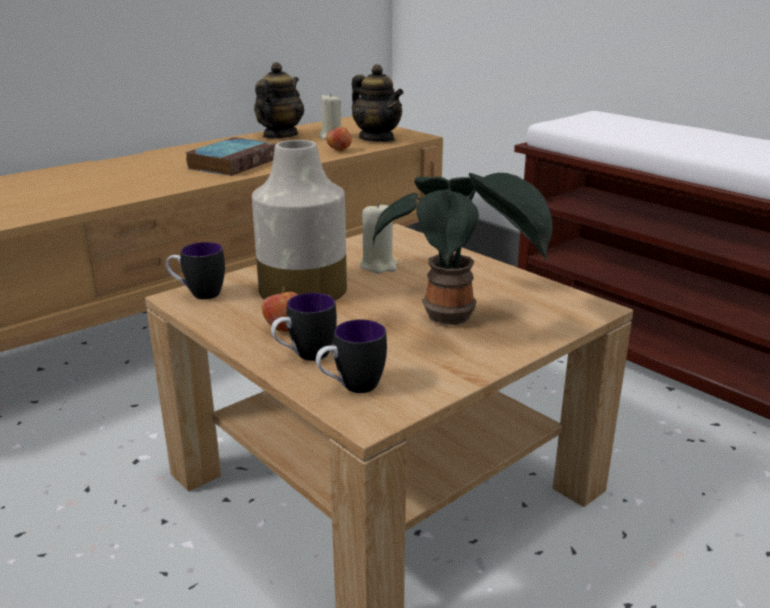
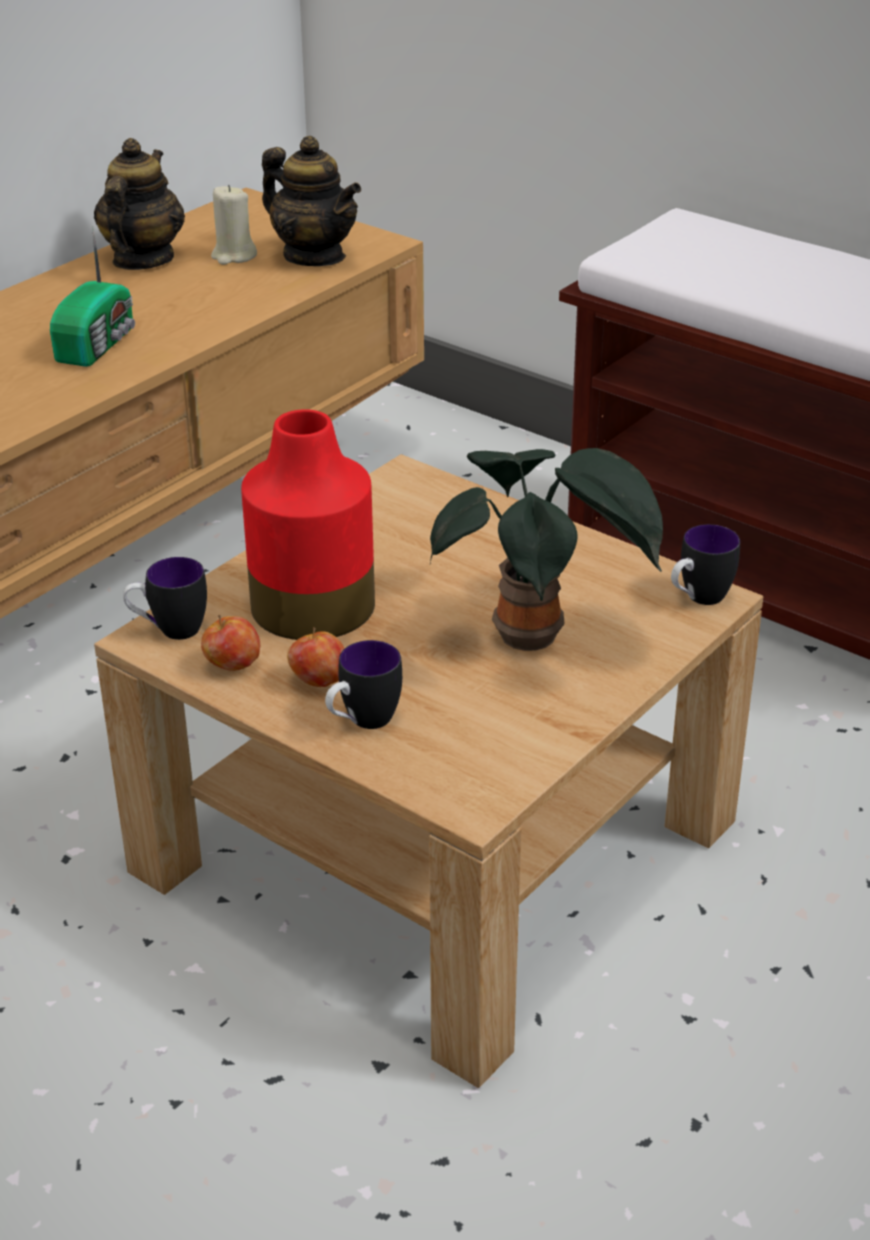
camera: 10 degrees left, 10 degrees up
book [185,137,277,176] -> radio [50,226,135,367]
beige vase [252,140,347,300] -> red vase [241,409,375,640]
mug [316,320,387,393] -> mug moved to [671,524,740,605]
apple [326,125,351,151] -> apple moved to [201,615,260,671]
beige candle [360,202,397,273] -> none

